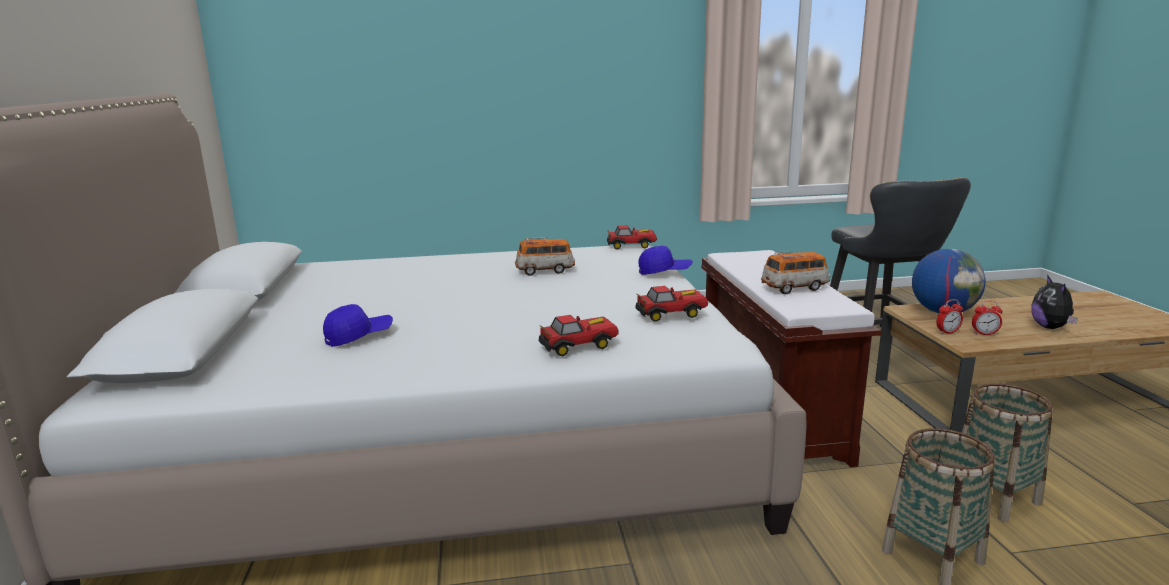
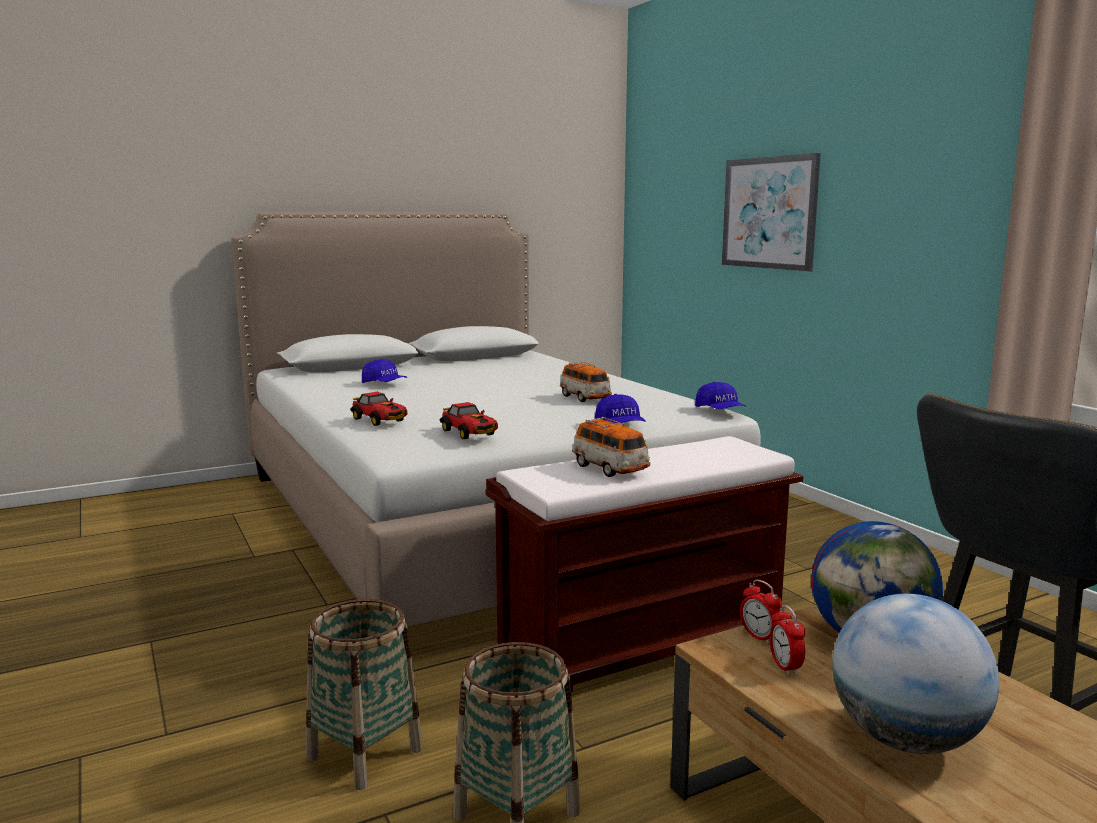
camera: 70 degrees right, 5 degrees down
toy car [607,226,657,250] -> blue cap [695,382,746,409]
plush toy [1031,276,1078,329] -> globe [832,594,999,754]
none -> picture [722,153,821,272]

